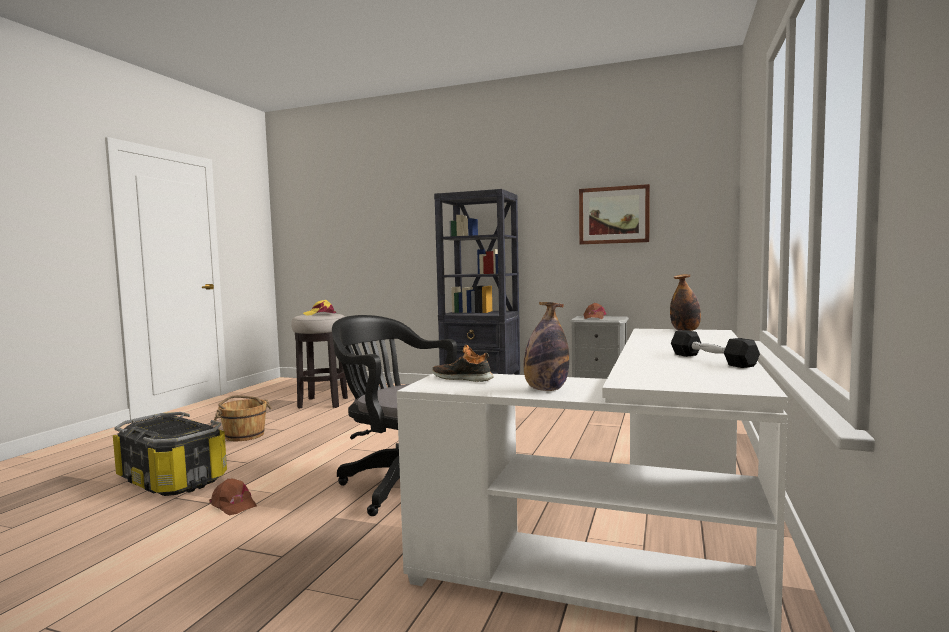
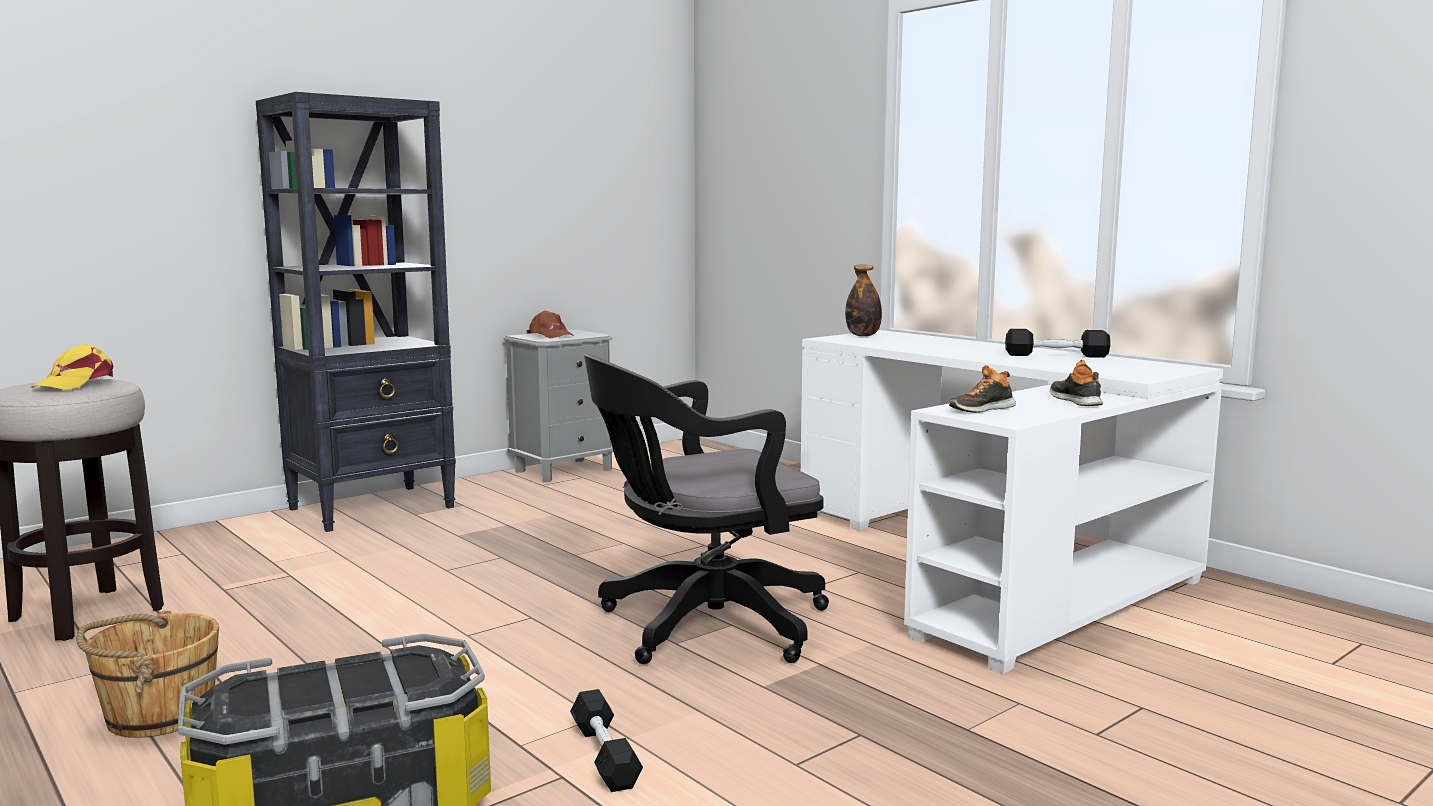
camera: 60 degrees left, 5 degrees up
brown cap [209,479,257,516] -> black dumbbell [570,689,643,792]
bottle [524,302,569,391] -> shoe [1050,360,1103,406]
picture [579,184,650,245] -> none

